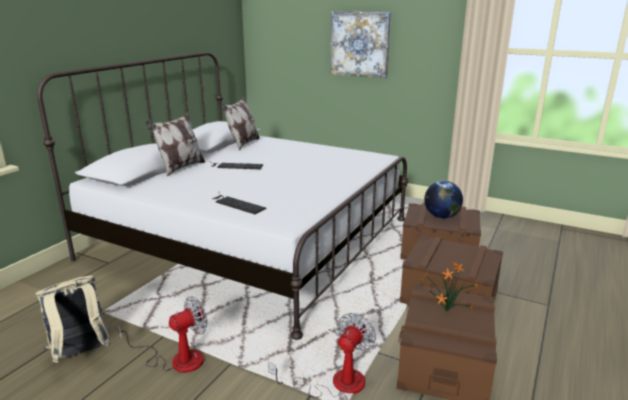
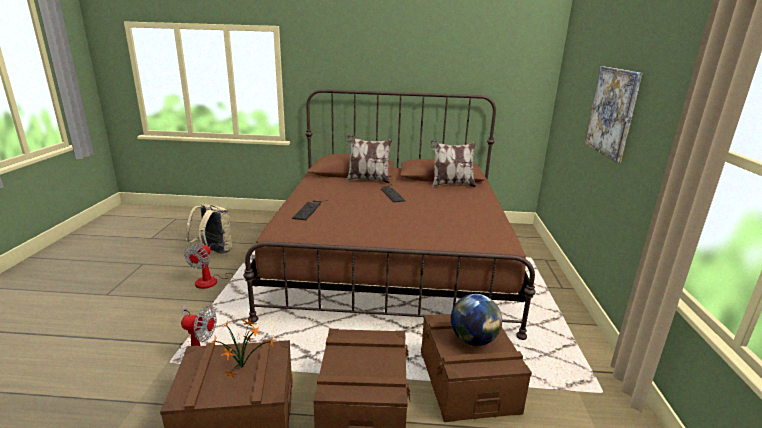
camera: 65 degrees right, 0 degrees up
white bed [37,52,408,340] -> brown bed [243,89,536,340]
fan [118,297,207,373] -> fan turned 75 degrees clockwise [184,244,255,289]

